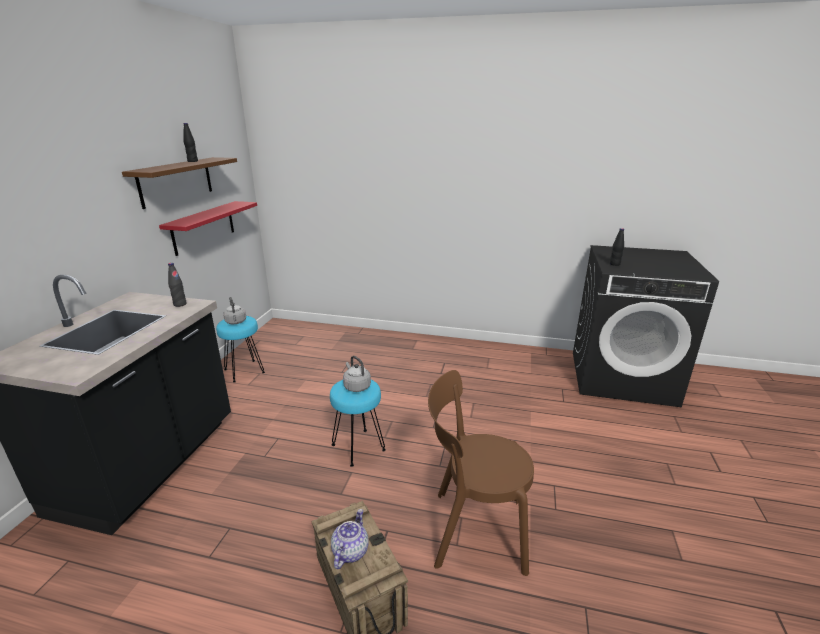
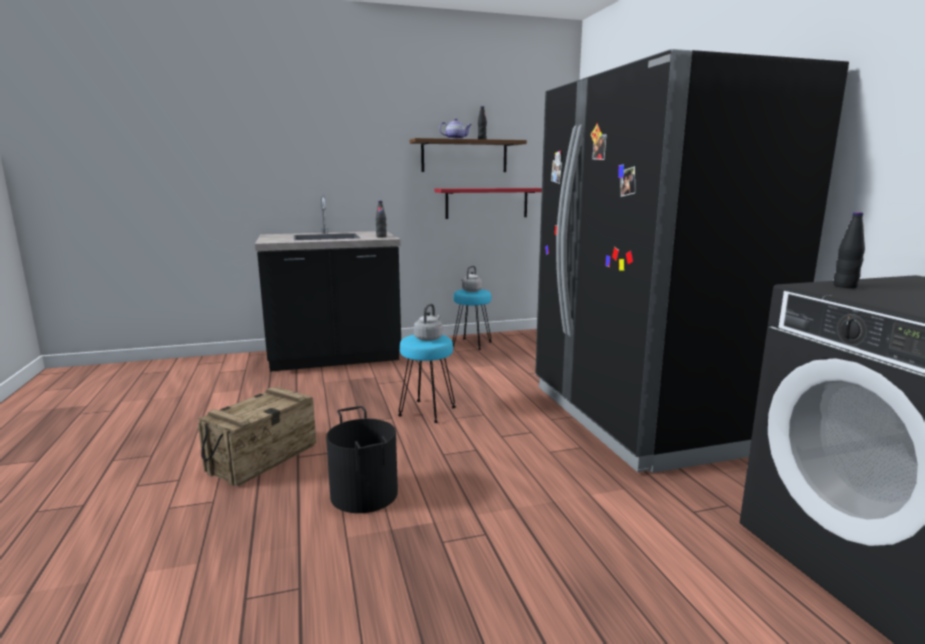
camera: 60 degrees right, 10 degrees down
teapot [331,509,369,569] -> teapot moved to [439,118,472,139]
brown chair [428,370,534,576] -> black bucket [326,406,398,513]
none -> black fridge [535,49,849,473]

